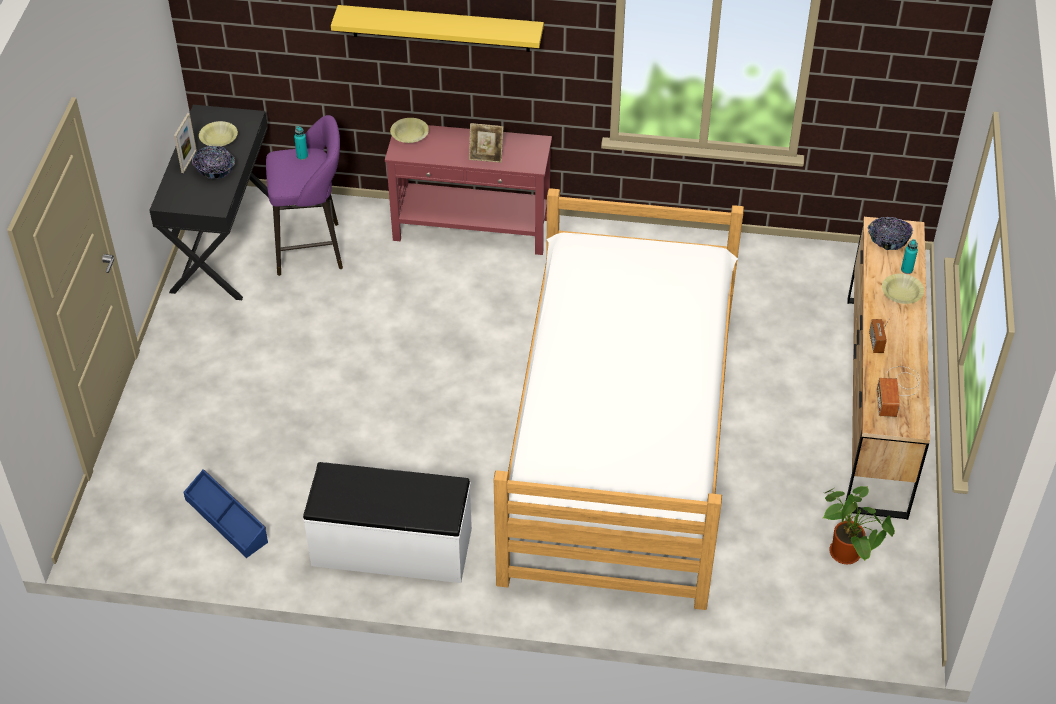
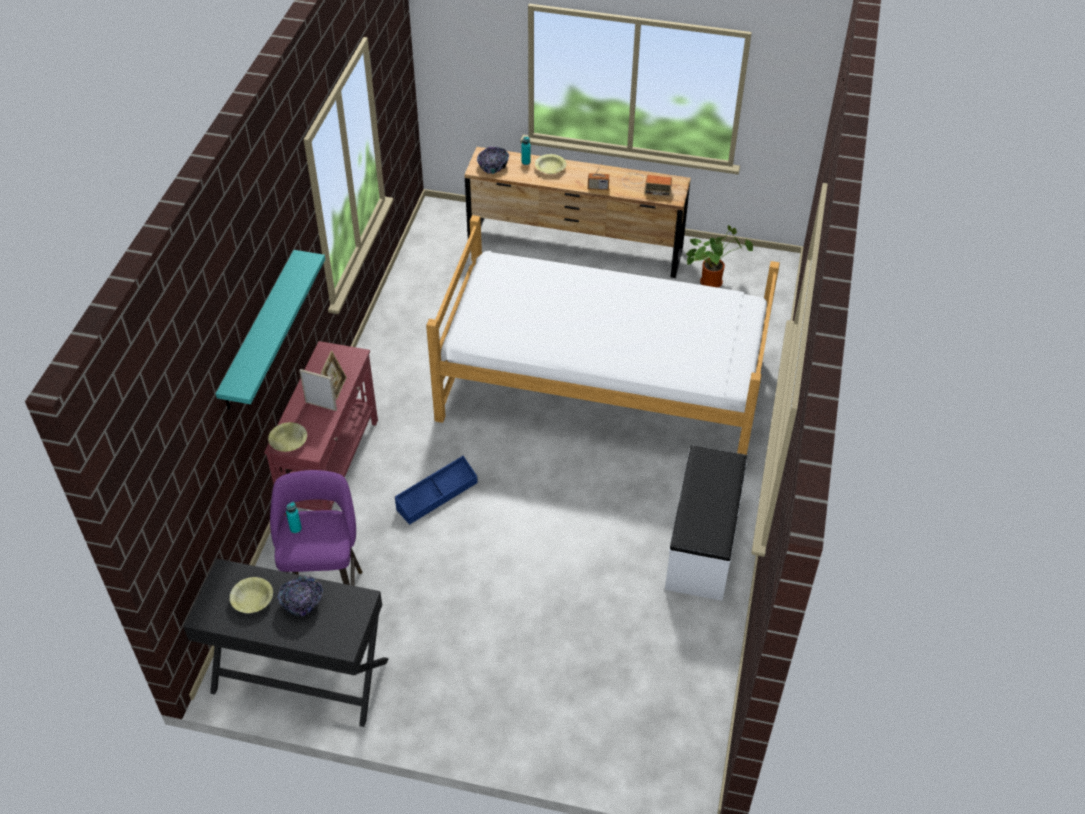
camera: 85 degrees left, 0 degrees up
picture frame [174,113,197,173] -> picture frame moved to [299,369,337,411]
blue storage box [183,469,268,558] -> blue storage box moved to [395,456,478,525]
yellow shelf [331,5,544,52] -> turquoise shelf [216,250,325,410]

